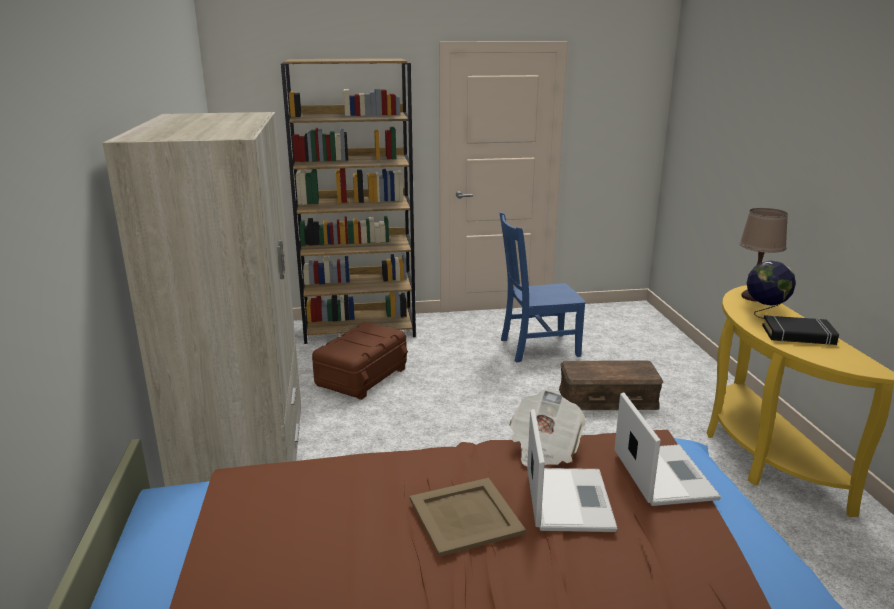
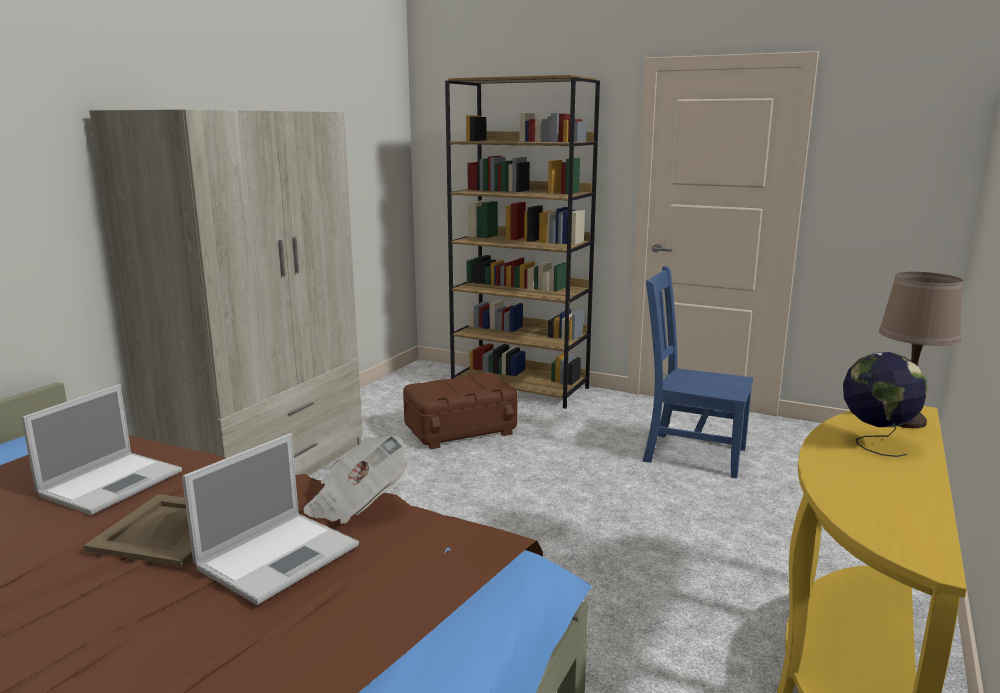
camera: 35 degrees right, 5 degrees down
brown storage box [559,360,663,410] -> none
laptop [614,393,721,506] -> laptop moved to [21,384,182,515]
black book [762,315,839,345] -> none

